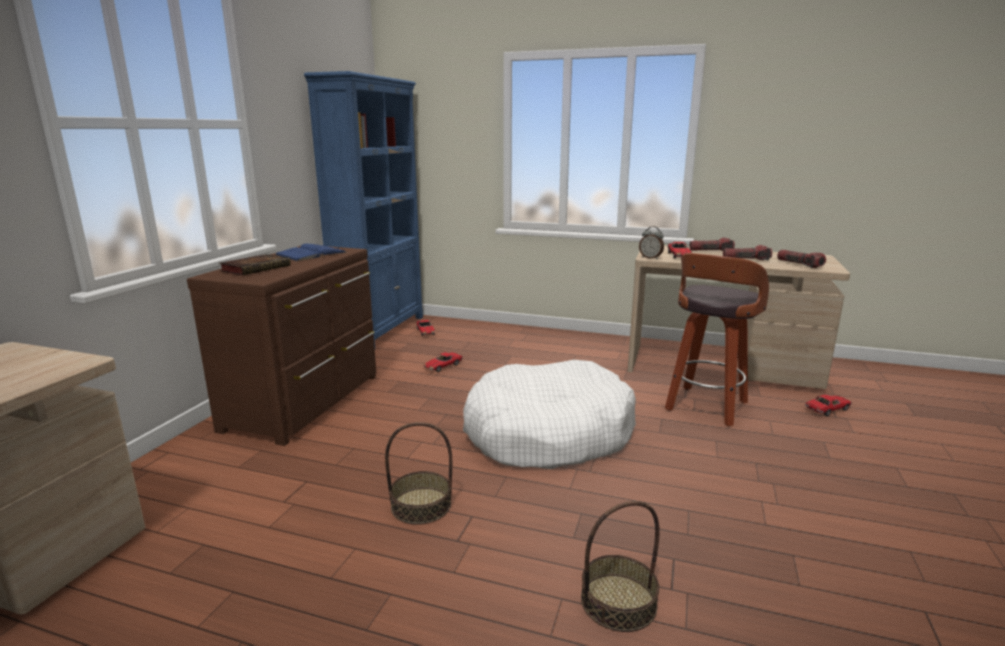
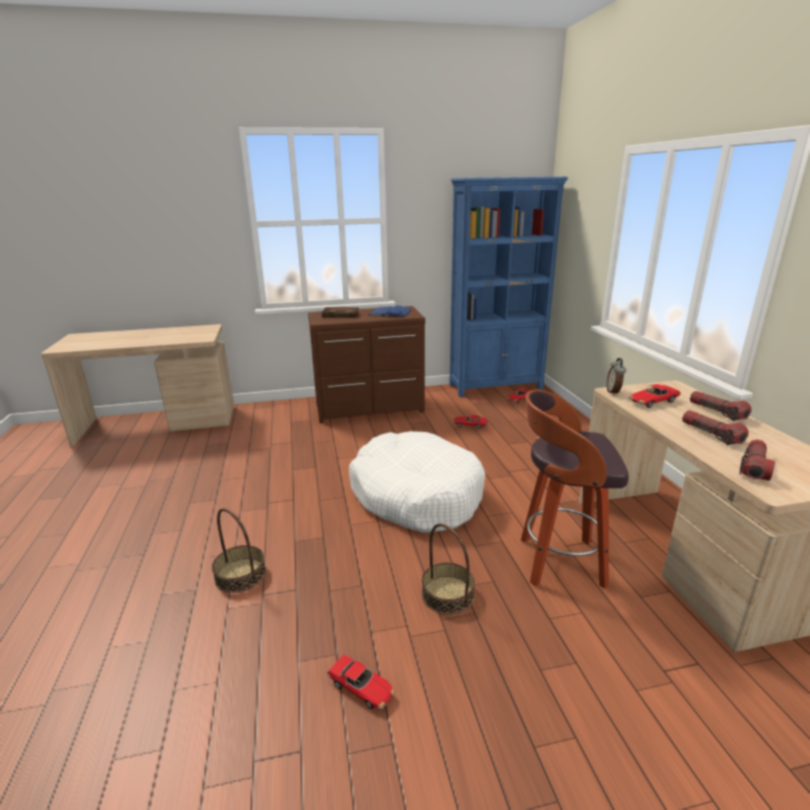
camera: 60 degrees right, 5 degrees up
basket [385,422,452,525] -> basket moved to [422,523,475,615]
toy car [805,394,852,416] -> toy car moved to [327,655,395,709]

